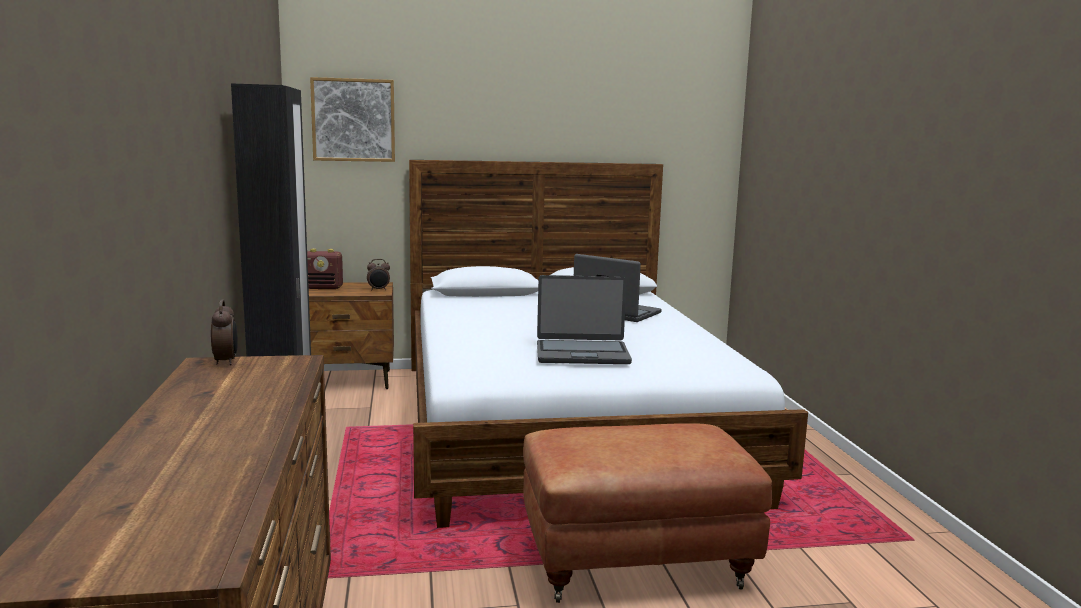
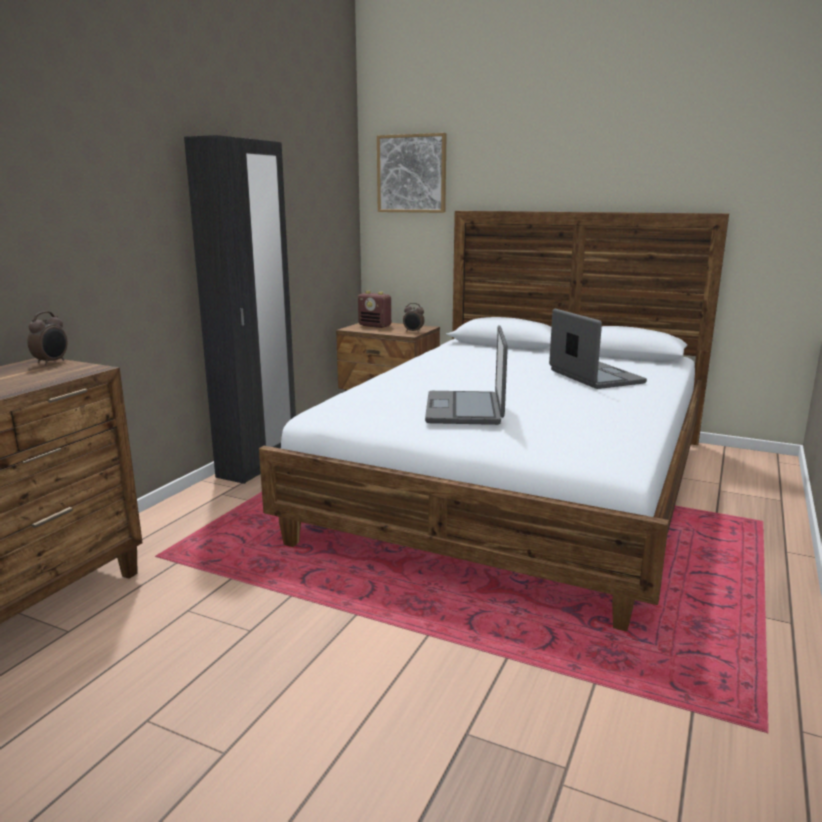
camera: 35 degrees right, 5 degrees up
brown ottoman [523,423,772,603] -> none
laptop [537,275,632,364] -> laptop turned 60 degrees clockwise [425,325,508,425]

